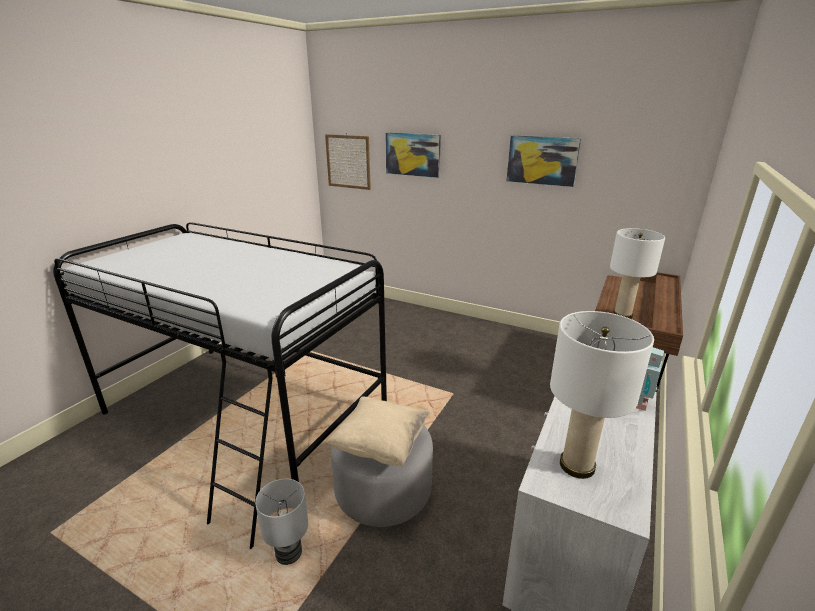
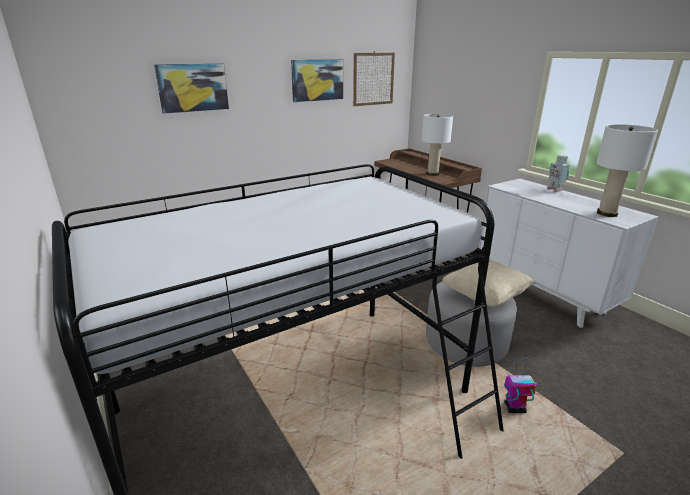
camera: 60 degrees left, 0 degrees up
grey table lamp [255,479,308,565] -> toy robot [504,357,538,413]
picture [325,133,371,190] -> picture moved to [353,52,395,106]

